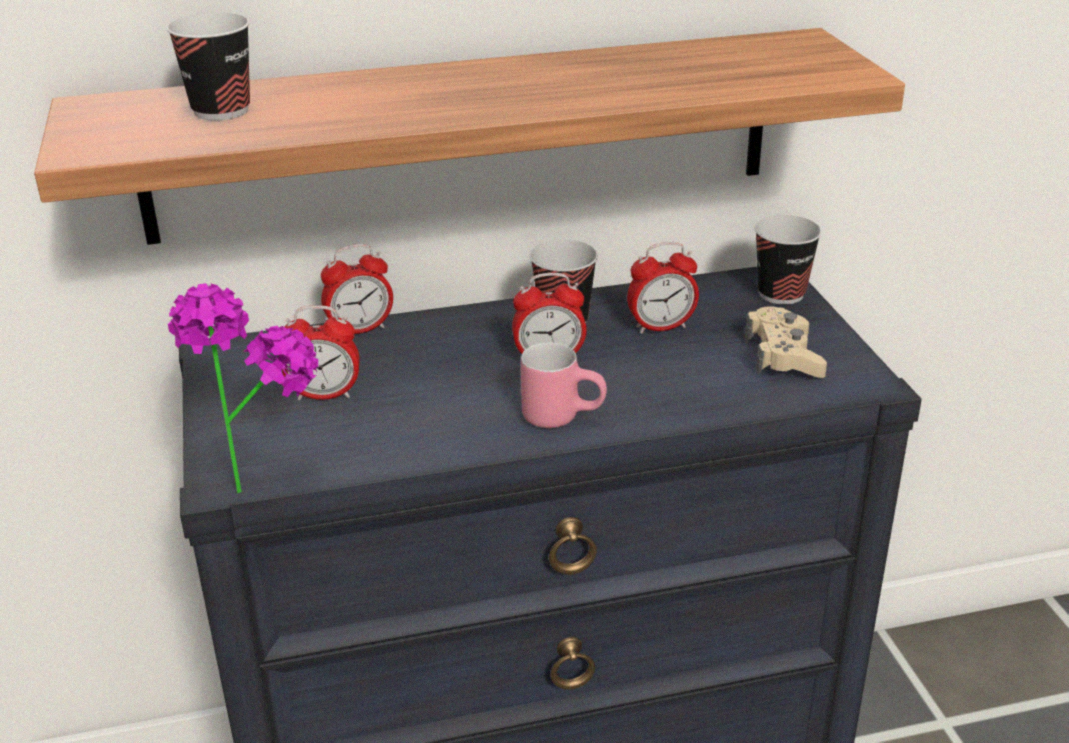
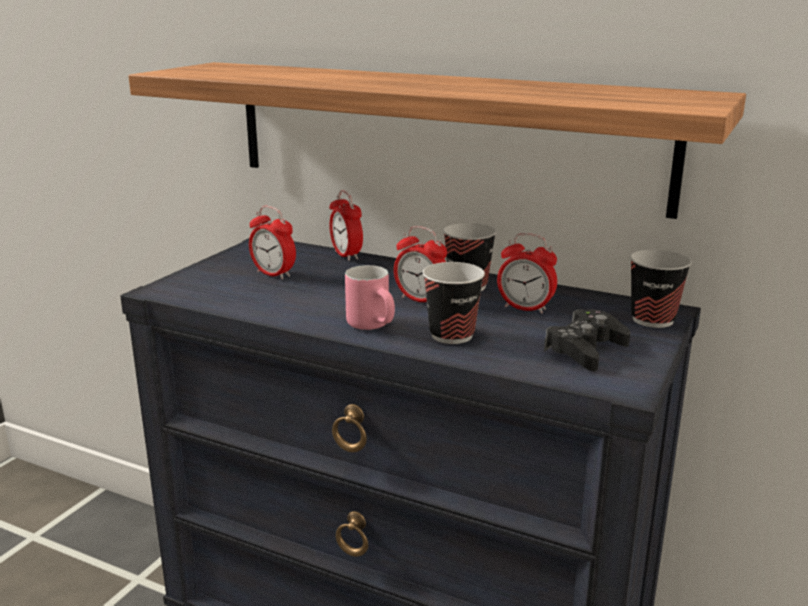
camera: 40 degrees right, 10 degrees down
cup [167,12,250,121] -> cup moved to [422,262,485,344]
potted plant [168,283,318,493] -> none
alarm clock [321,244,393,334] -> alarm clock turned 45 degrees clockwise [329,190,363,261]
beige game controller [745,307,827,378] -> black game controller [544,309,630,371]

